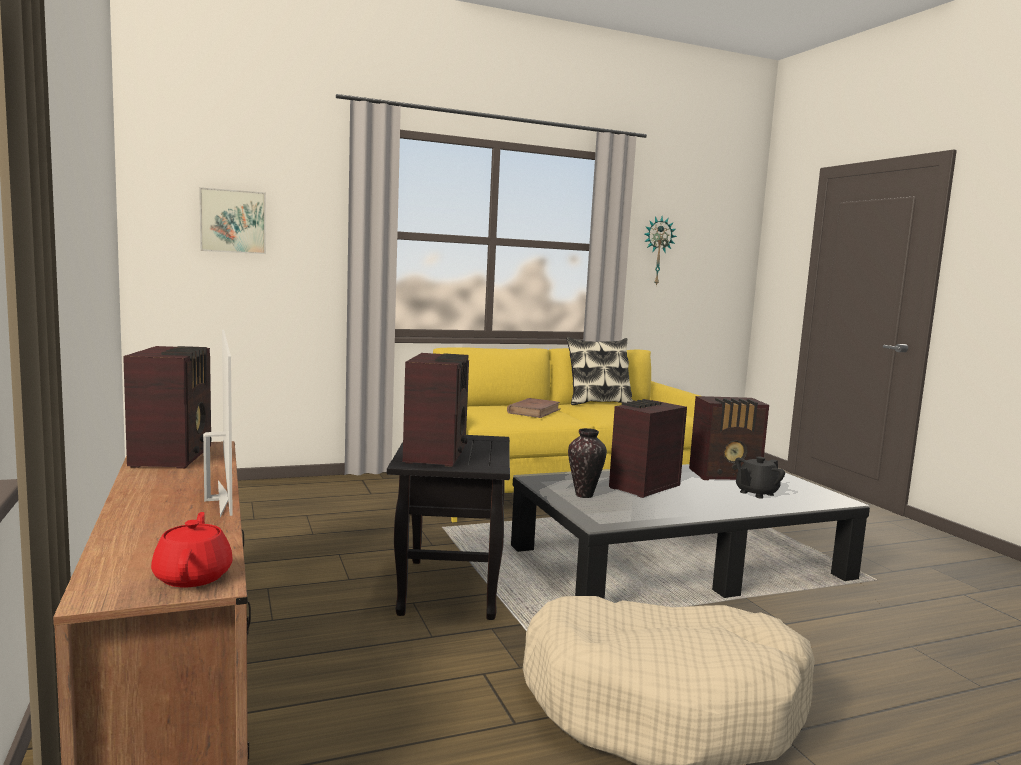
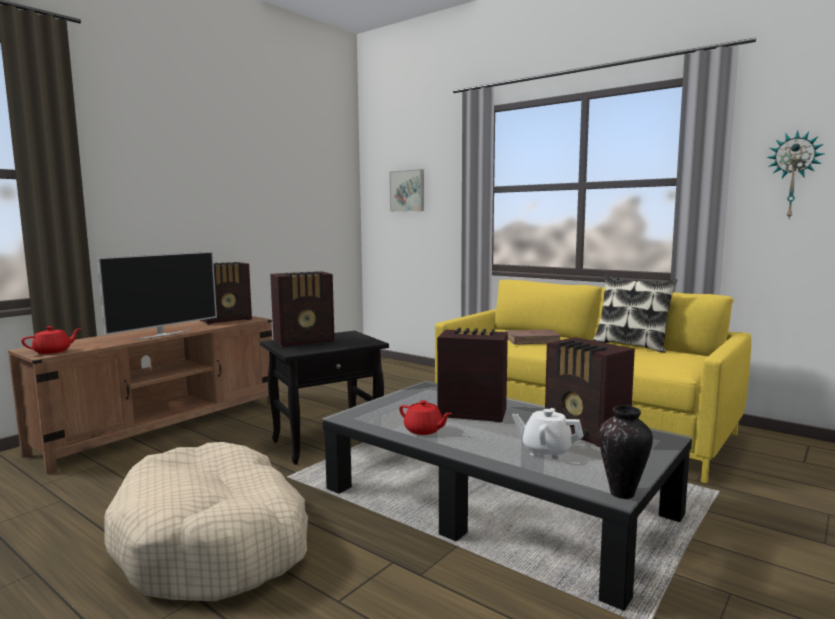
camera: 60 degrees right, 0 degrees up
vase [568,428,607,498] -> vase moved to [599,405,653,499]
black teapot [735,457,785,499] -> white teapot [512,408,583,459]
none -> red teapot [399,400,452,435]

